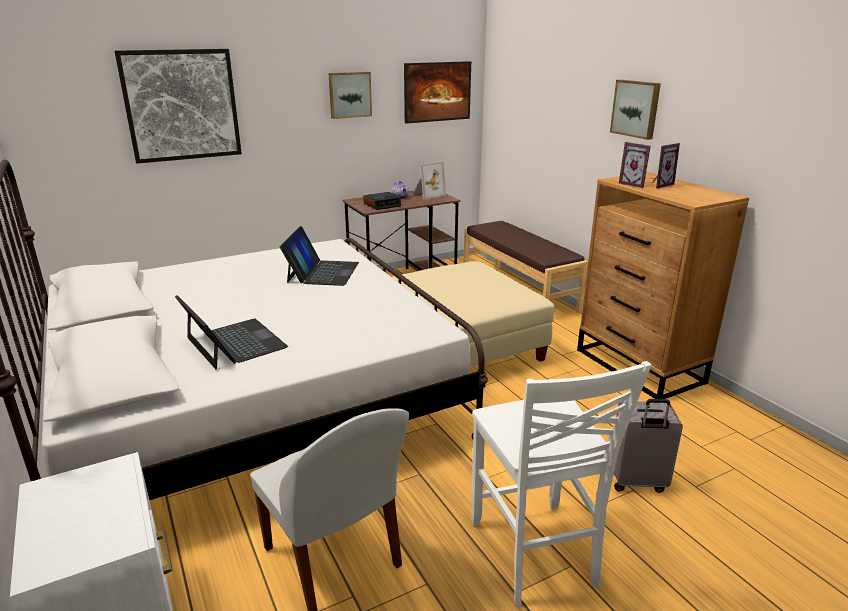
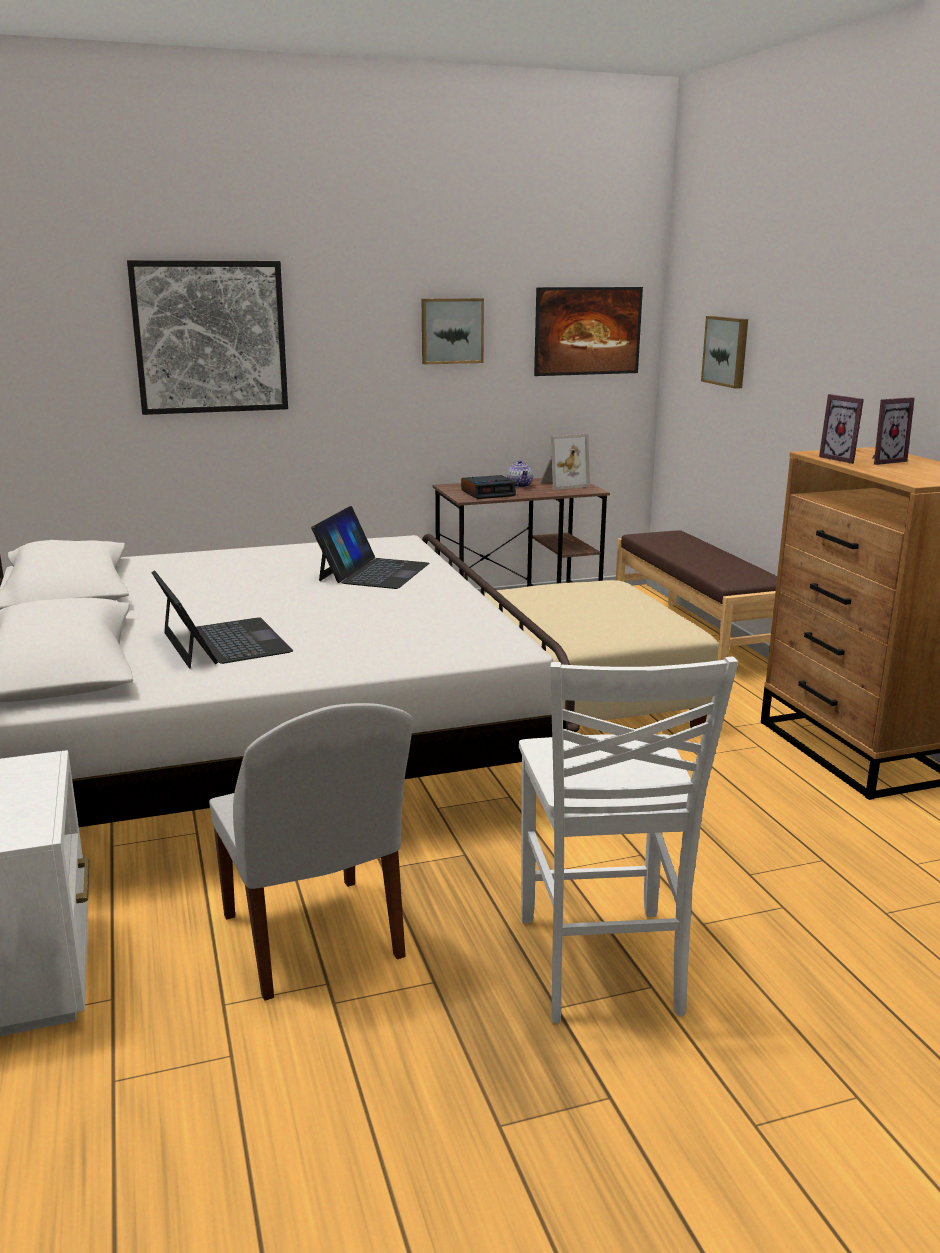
camera: 10 degrees right, 5 degrees down
picture [610,80,661,140] -> picture moved to [701,316,748,389]
grey suitcase [614,399,683,493] -> none

